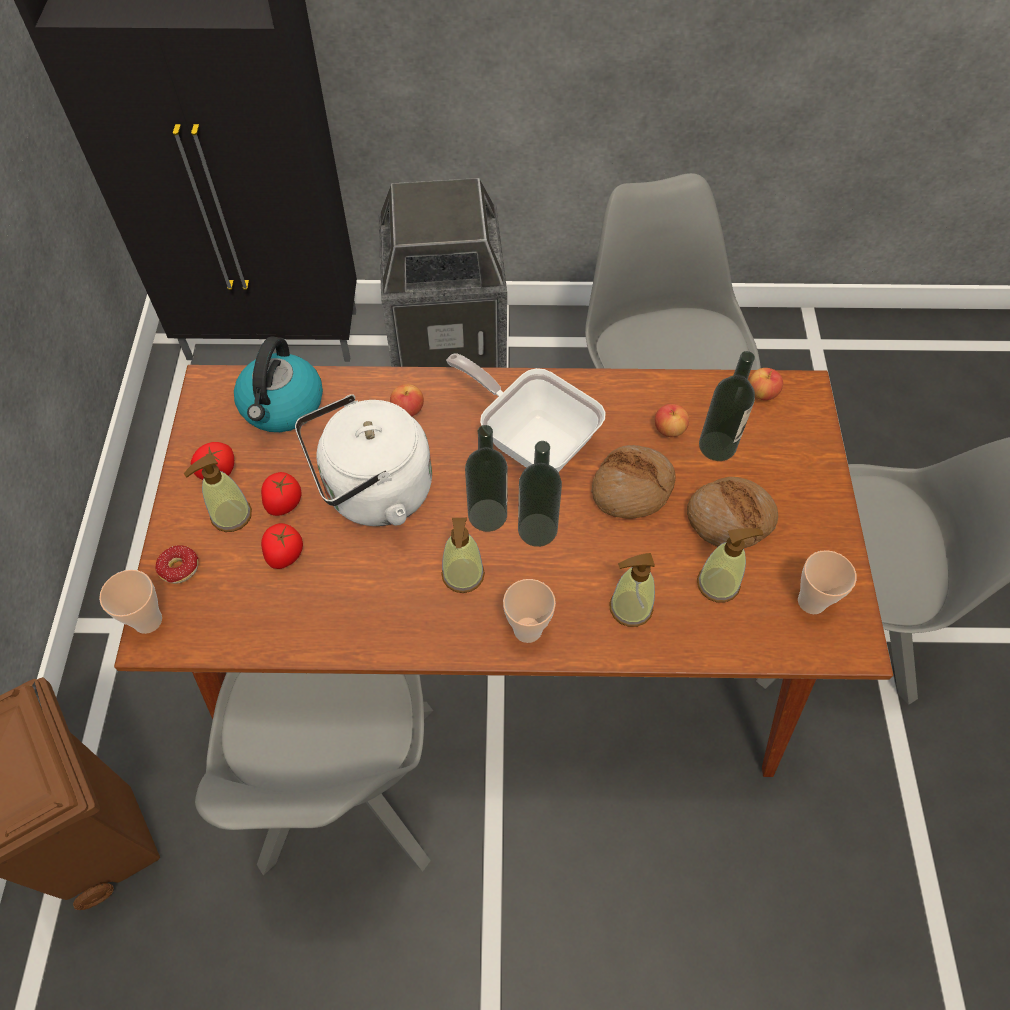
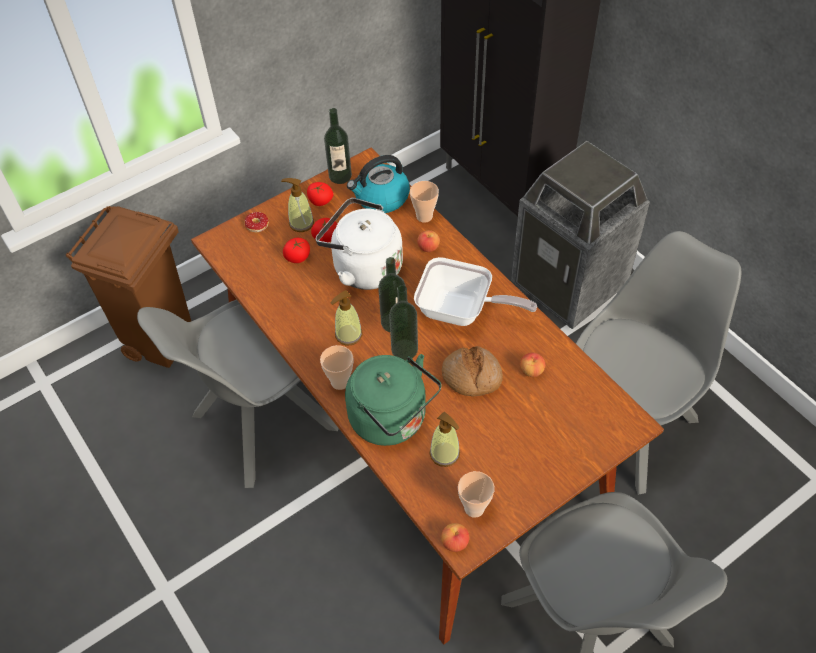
camera: 55 degrees right, 5 degrees down
cup [99,570,162,634] -> cup moved to [410,181,439,223]
frying pan [446,353,606,472] -> frying pan turned 105 degrees clockwise [414,257,537,326]
soap dispenser [609,553,655,627] -> green kettle [345,354,442,446]
bread [687,477,778,548] -> none
bottle [699,351,755,461] -> bottle moved to [324,108,352,184]
apple [749,368,783,400] -> apple moved to [441,523,469,552]

